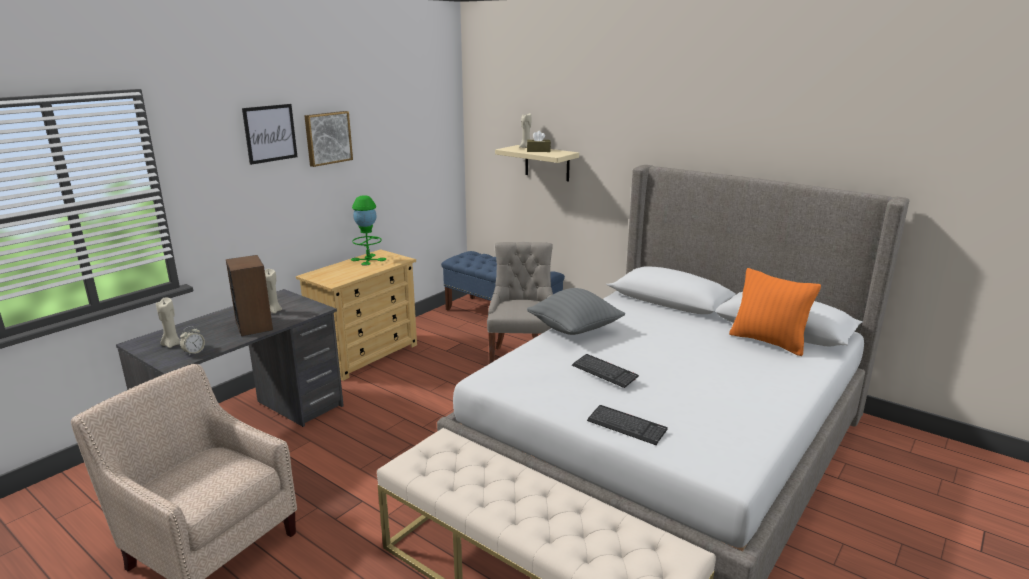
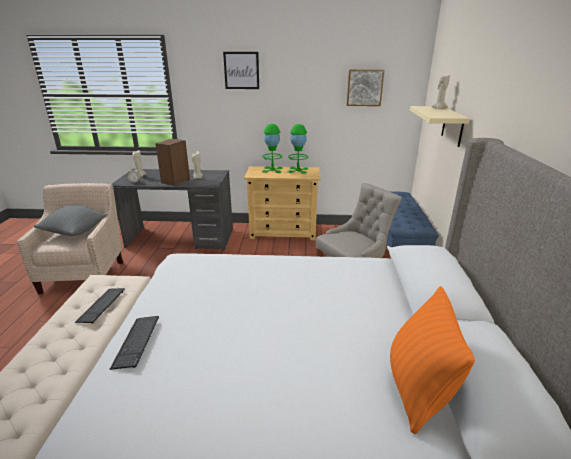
camera: 55 degrees right, 5 degrees up
picture [305,111,353,167] -> picture moved to [347,70,385,106]
brown tissue box [527,131,551,152] -> none
grey pillow [527,288,625,335] -> grey pillow moved to [34,205,108,236]
keyboard [572,354,639,388] -> keyboard moved to [75,288,125,324]
none -> green table lamp [262,124,283,173]

